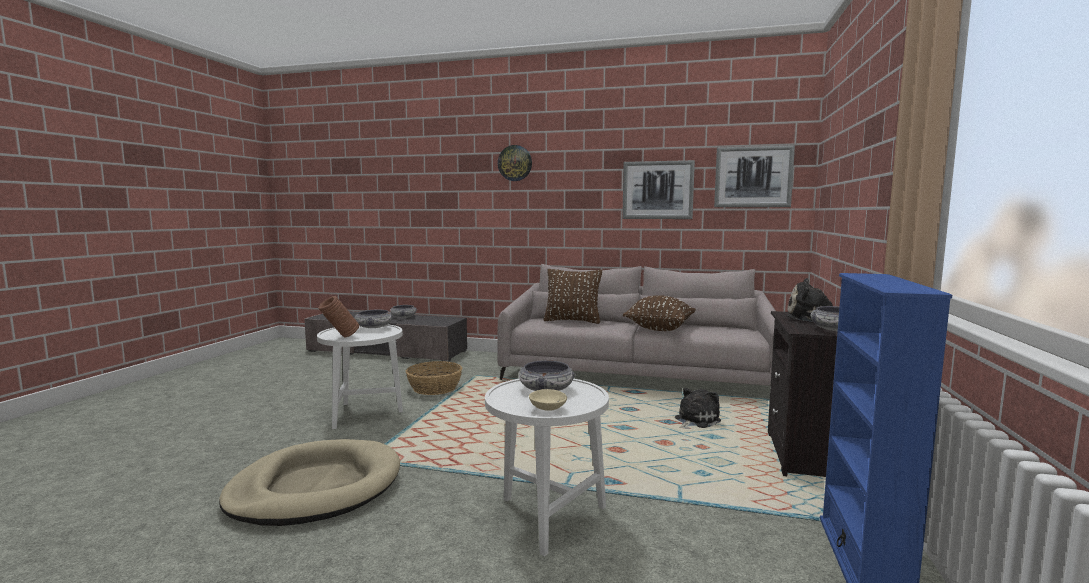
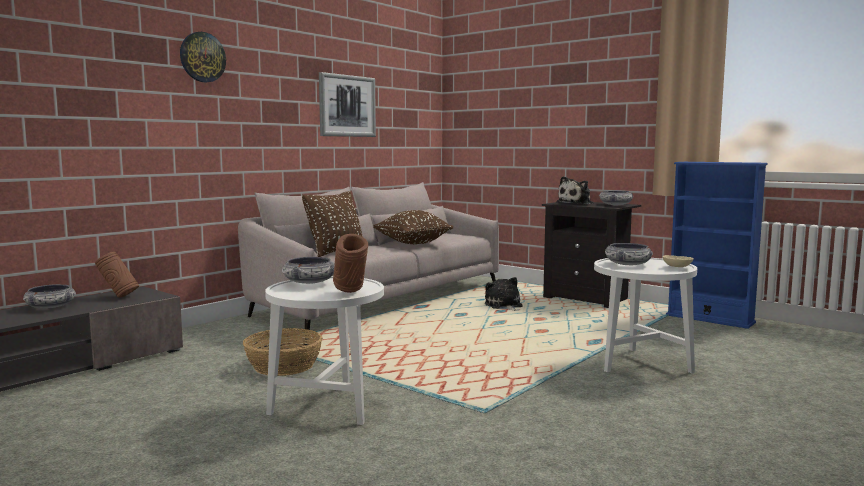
camera: 65 degrees left, 0 degrees up
beige dog bed [219,439,400,526] -> none
picture [714,145,795,207] -> none
none -> brown vase [95,252,139,298]

